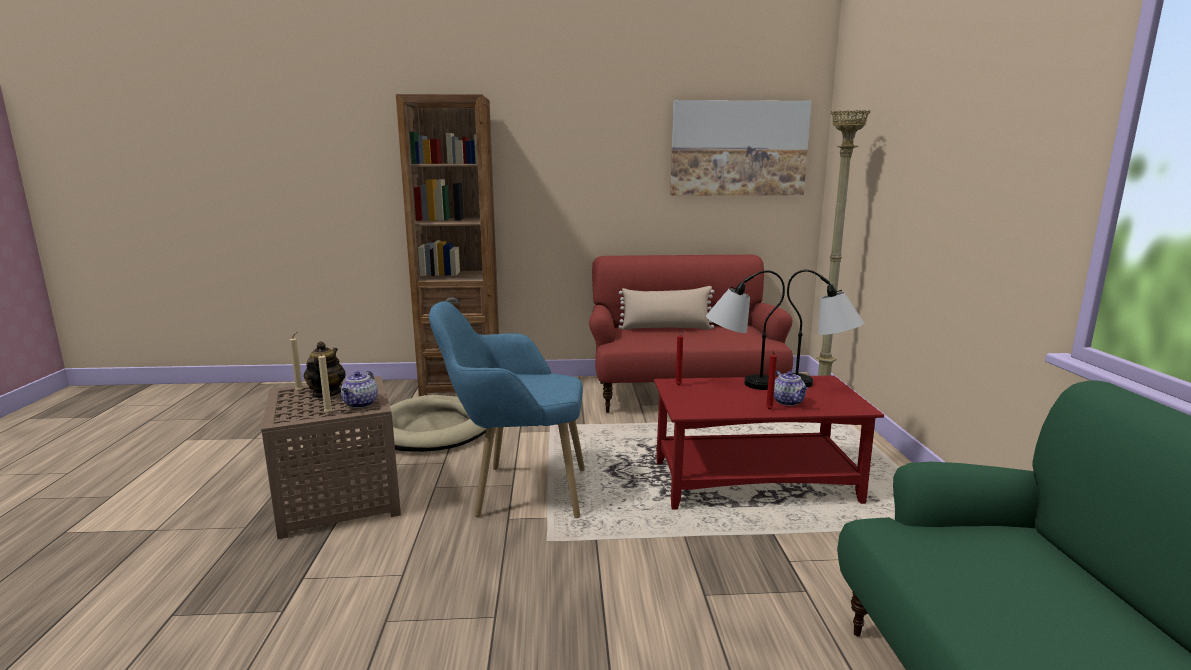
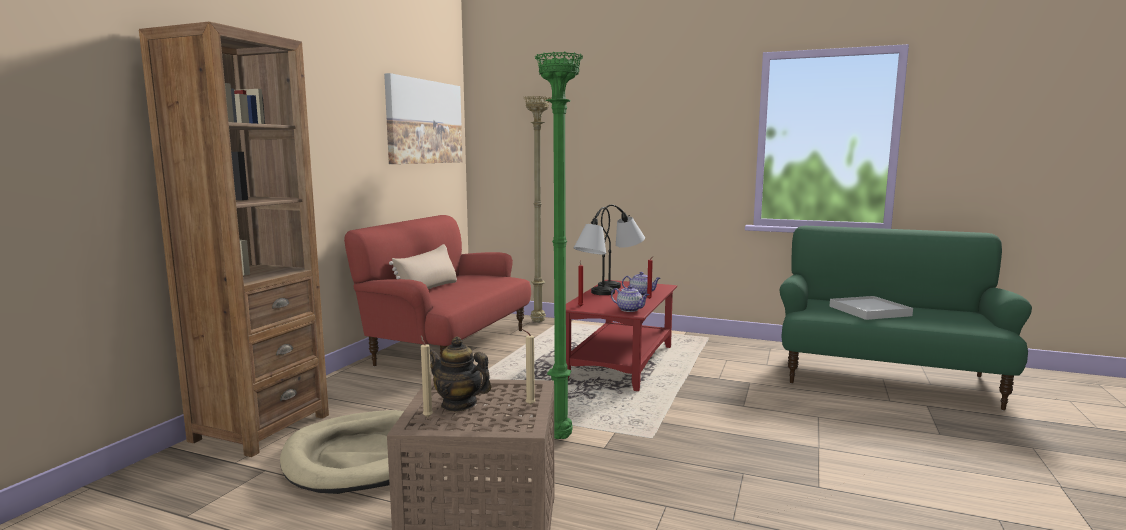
camera: 65 degrees left, 5 degrees down
teapot [341,371,378,408] -> teapot moved to [611,285,649,312]
blue armchair [429,301,585,518] -> green floor lamp [535,51,583,439]
none -> white tray [829,296,913,320]

